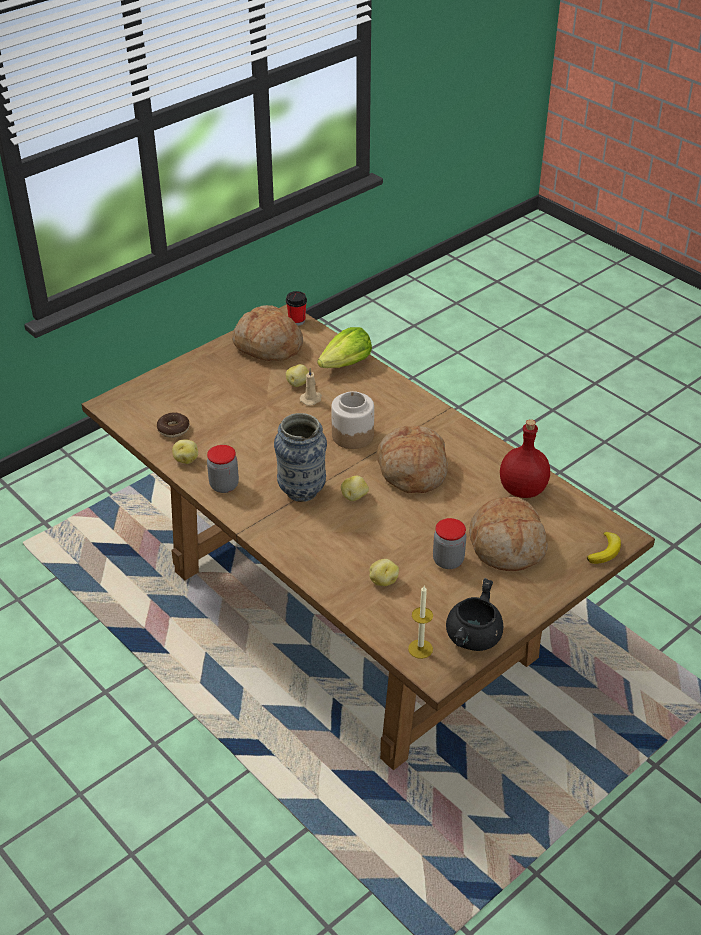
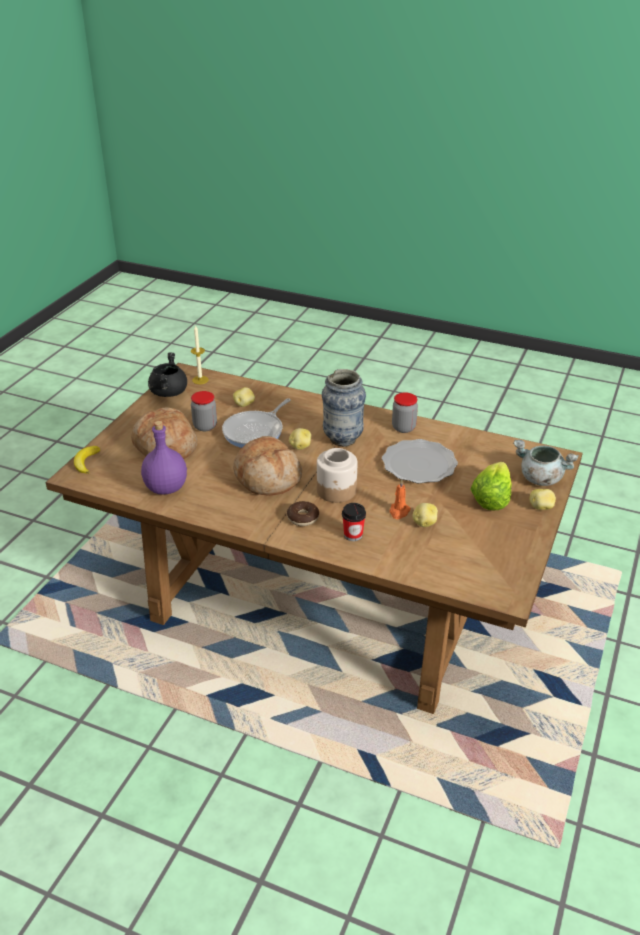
camera: 155 degrees right, 5 degrees down
donut [157,412,190,438] -> donut moved to [287,501,319,526]
potato [172,439,198,464] -> potato moved to [529,489,556,510]
bread [232,305,303,361] -> none
cup [286,291,307,326] -> cup moved to [342,503,366,541]
beige candle [300,368,322,406] -> orange candle [389,479,411,519]
lettuce [317,327,372,368] -> lettuce moved to [470,462,512,511]
red bottle [500,419,550,498] -> purple bottle [141,421,187,495]
none -> frying pan [222,398,291,448]
none -> plate [382,439,458,483]
none -> grey cooking pot [513,440,579,486]

